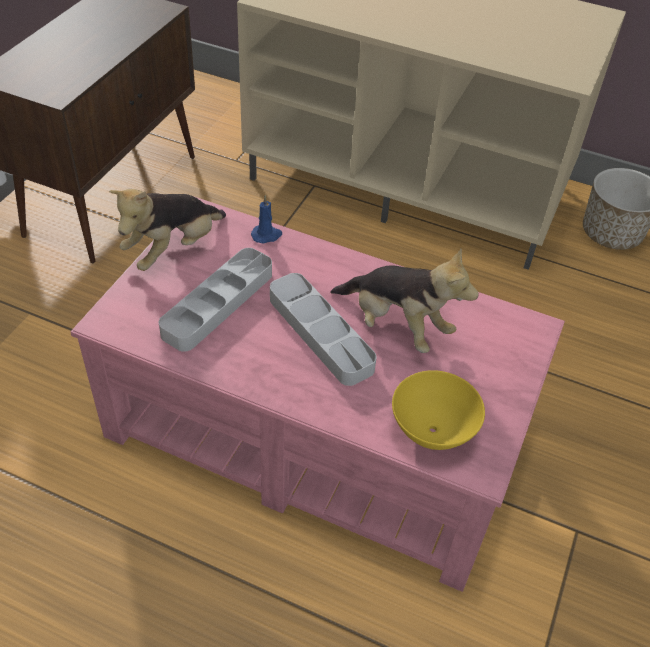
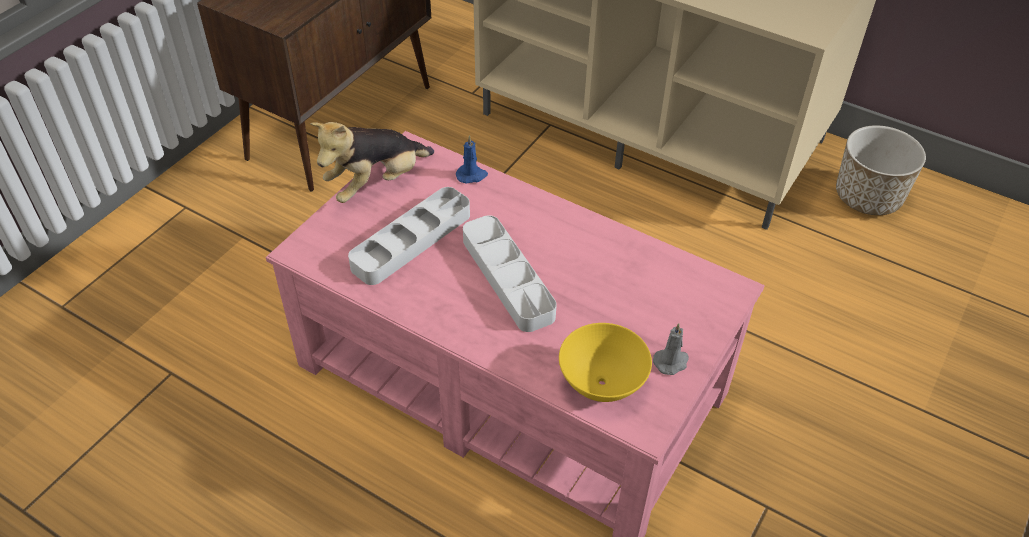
camera: 10 degrees right, 0 degrees up
plush toy [330,249,479,353] -> none
none -> grey candle [653,323,689,375]

